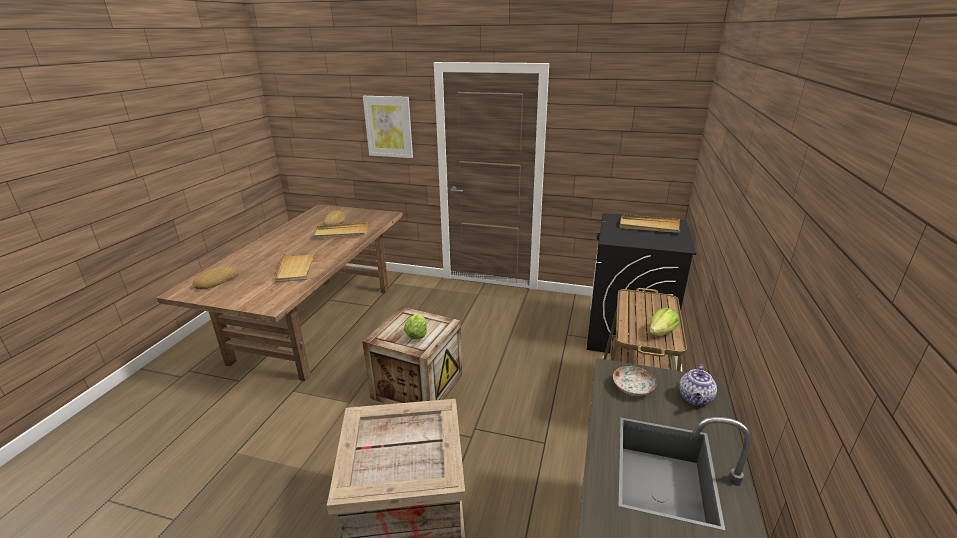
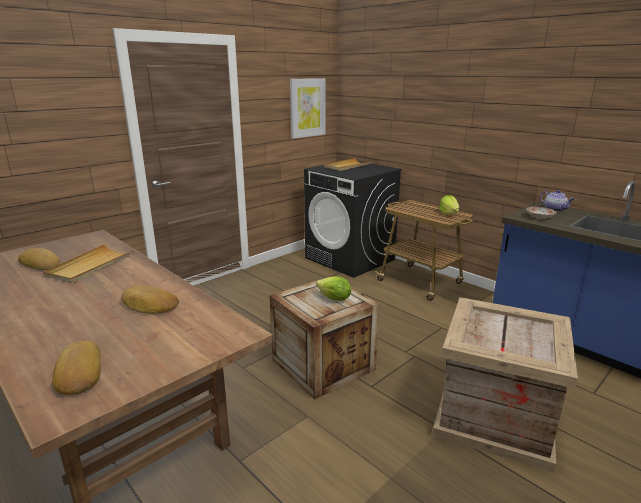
camera: 60 degrees left, 5 degrees down
beige tray [275,252,316,282] -> bread [121,286,179,314]
picture [363,96,413,158] -> picture moved to [290,78,326,139]

